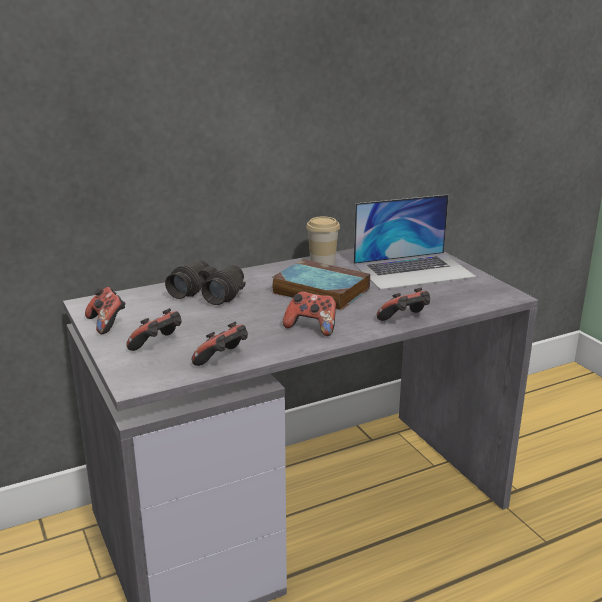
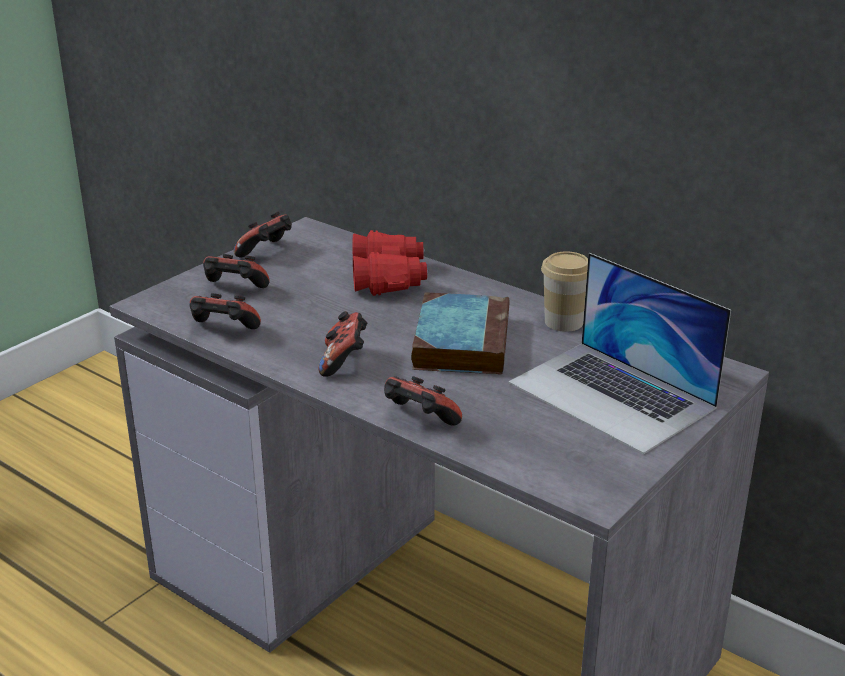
camera: 65 degrees right, 5 degrees up
black binoculars [165,260,246,305] -> red binoculars [353,230,428,296]

